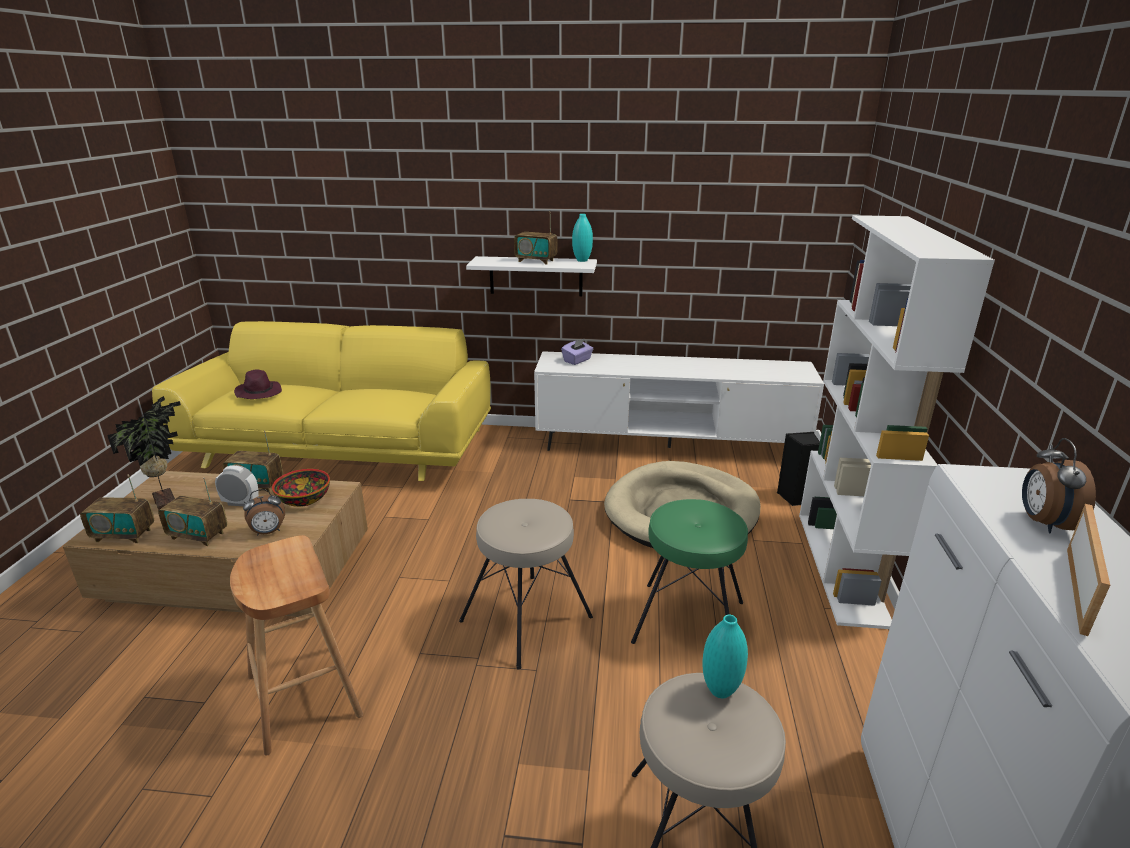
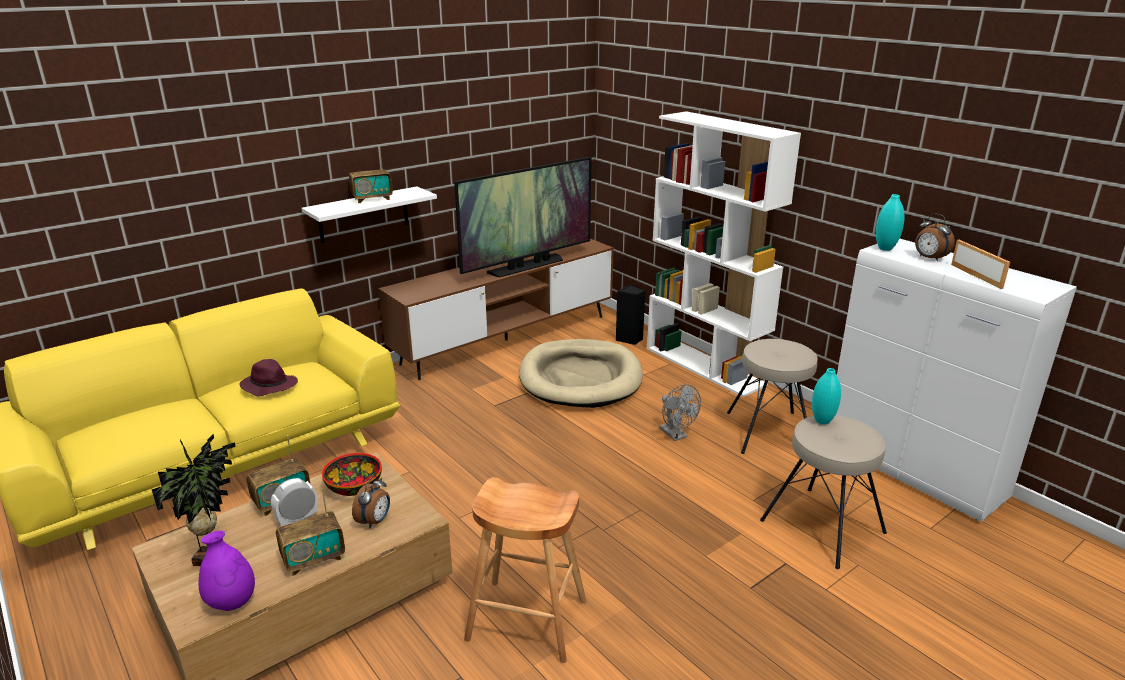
camera: 45 degrees left, 0 degrees up
radio [80,475,154,543] -> purple vase [199,530,255,611]
purple hat [234,369,282,399] -> purple hat moved to [239,359,298,396]
beige stool [459,499,593,670] -> beige stool moved to [727,339,818,454]
white tv stand [534,351,824,451] -> brown tv stand [378,239,614,380]
purple tissue box [561,338,593,365] -> none
turquoise vase [572,214,593,262] -> turquoise vase moved to [876,194,905,251]
green stool [631,499,748,644] -> grey fan [659,384,701,441]
none -> television [454,157,592,277]

